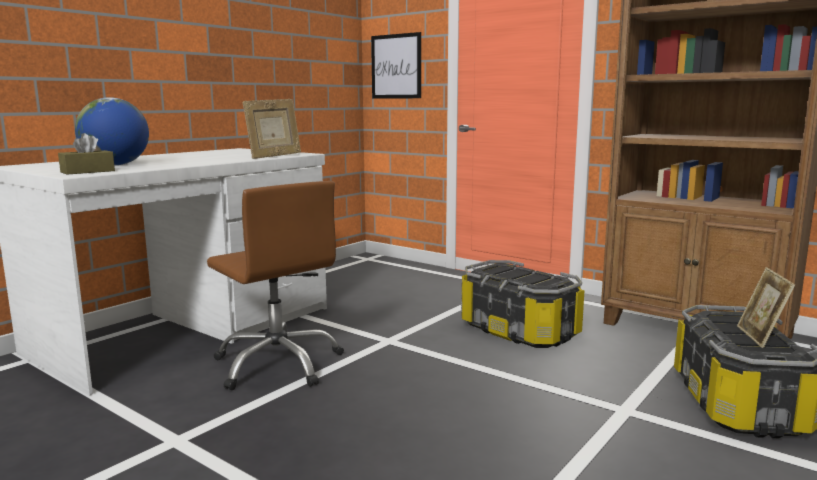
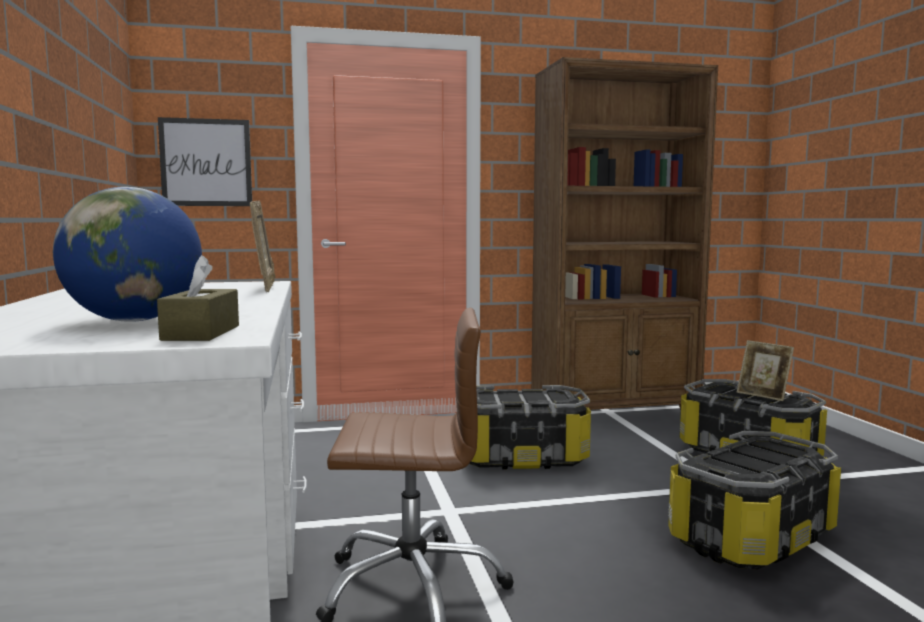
camera: 50 degrees left, 5 degrees down
none -> storage box [668,431,841,570]

